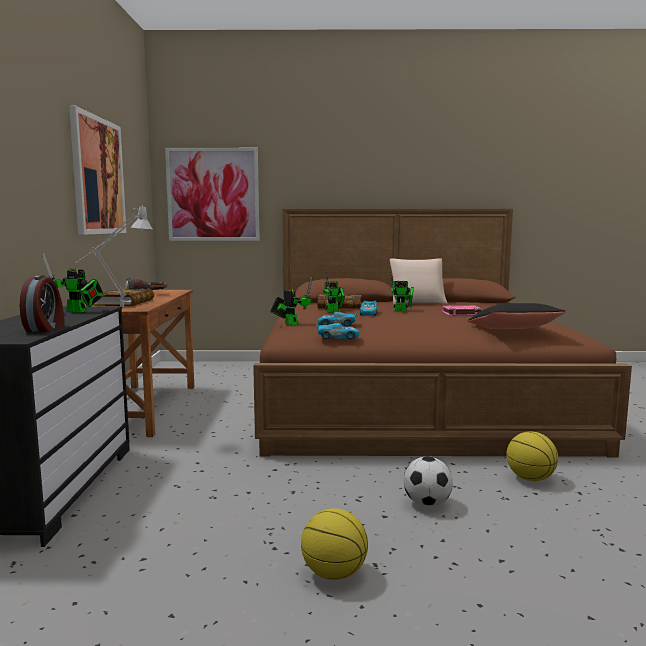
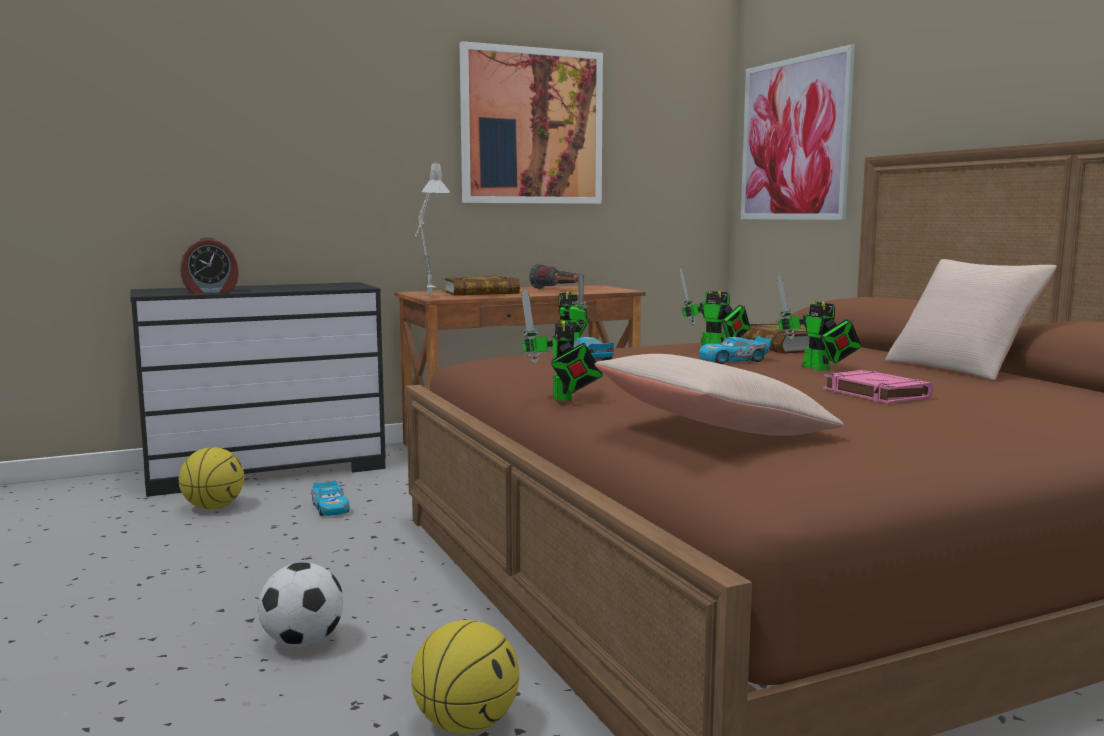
camera: 65 degrees right, 0 degrees up
toy robot [42,253,104,313] -> toy robot moved to [521,289,603,401]
basketball [301,508,368,580] -> basketball moved to [179,447,244,509]
toy car [316,323,359,340] -> toy car moved to [311,481,349,516]
black pillow [467,303,566,329] -> beige pillow [595,354,844,436]

